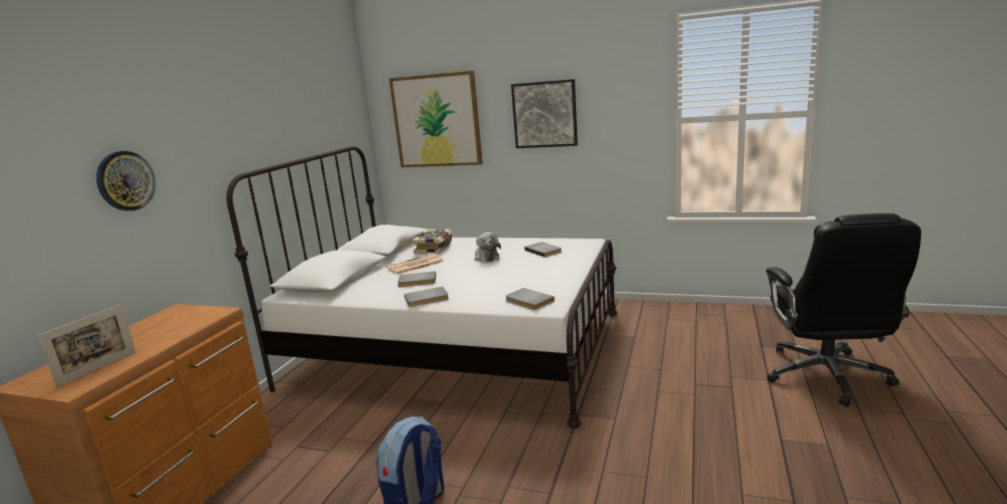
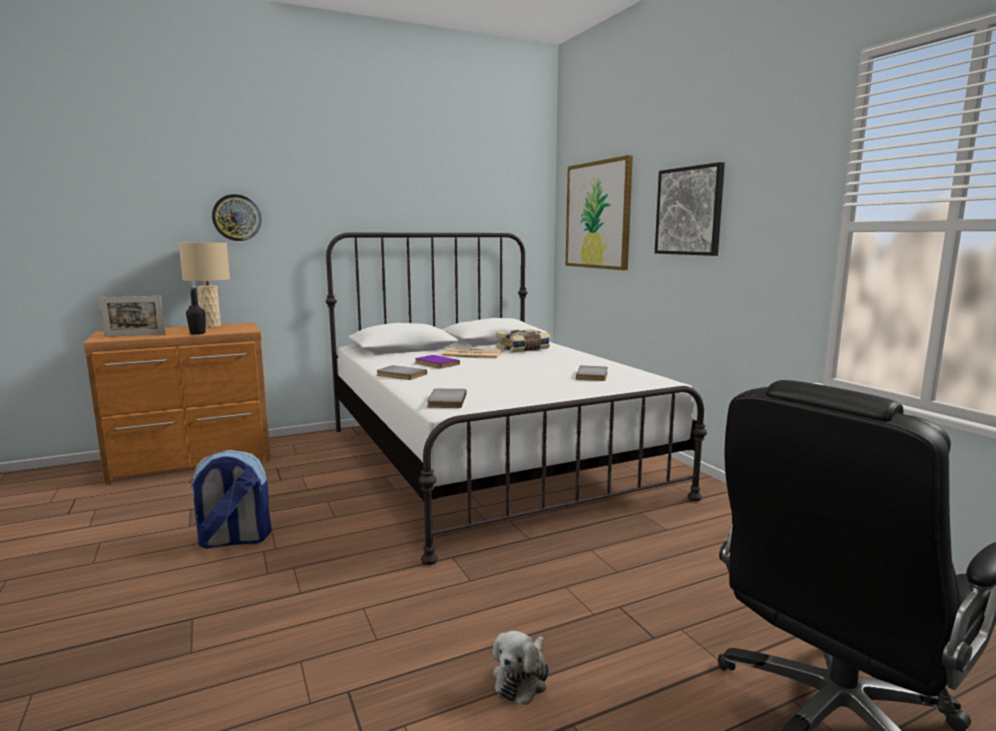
camera: 45 degrees right, 5 degrees down
grey book [397,271,436,287] -> purple book [415,355,460,369]
plush toy [474,232,501,262] -> plush toy moved to [493,631,549,705]
none -> beige table lamp [179,242,230,328]
none -> black bottle [186,283,206,335]

